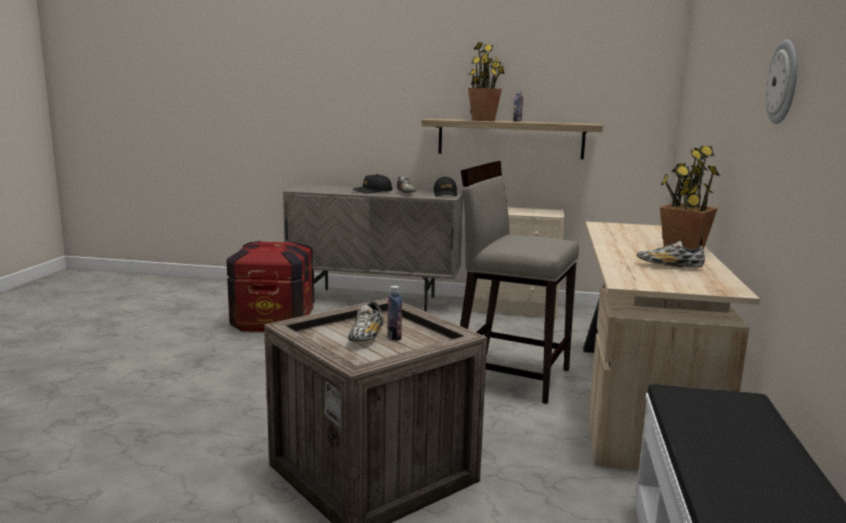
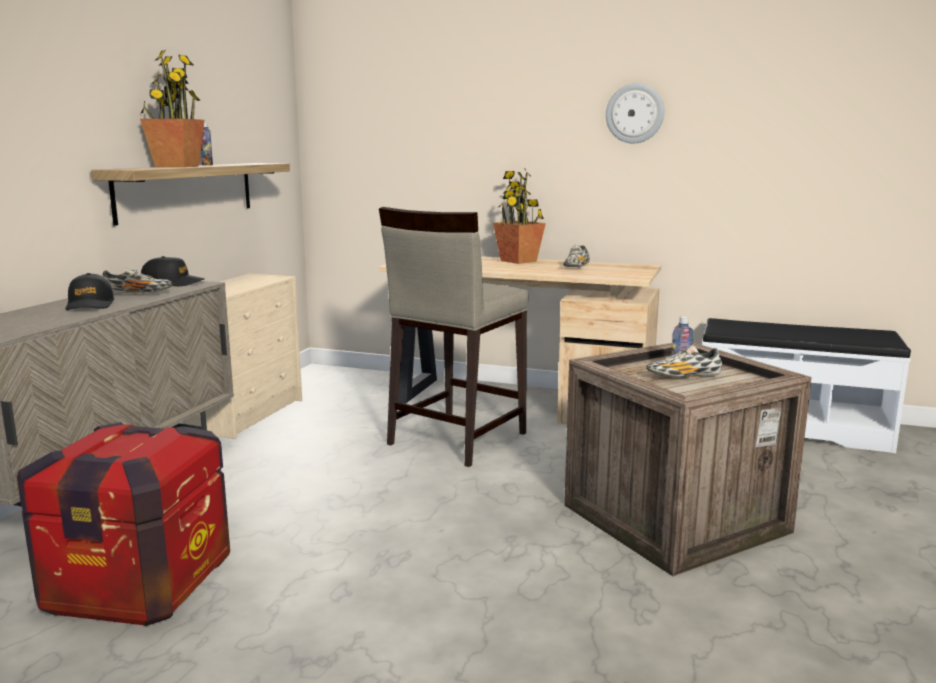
camera: 80 degrees left, 0 degrees up
shoe [348,302,384,342] -> shoe turned 150 degrees clockwise [646,345,722,378]

